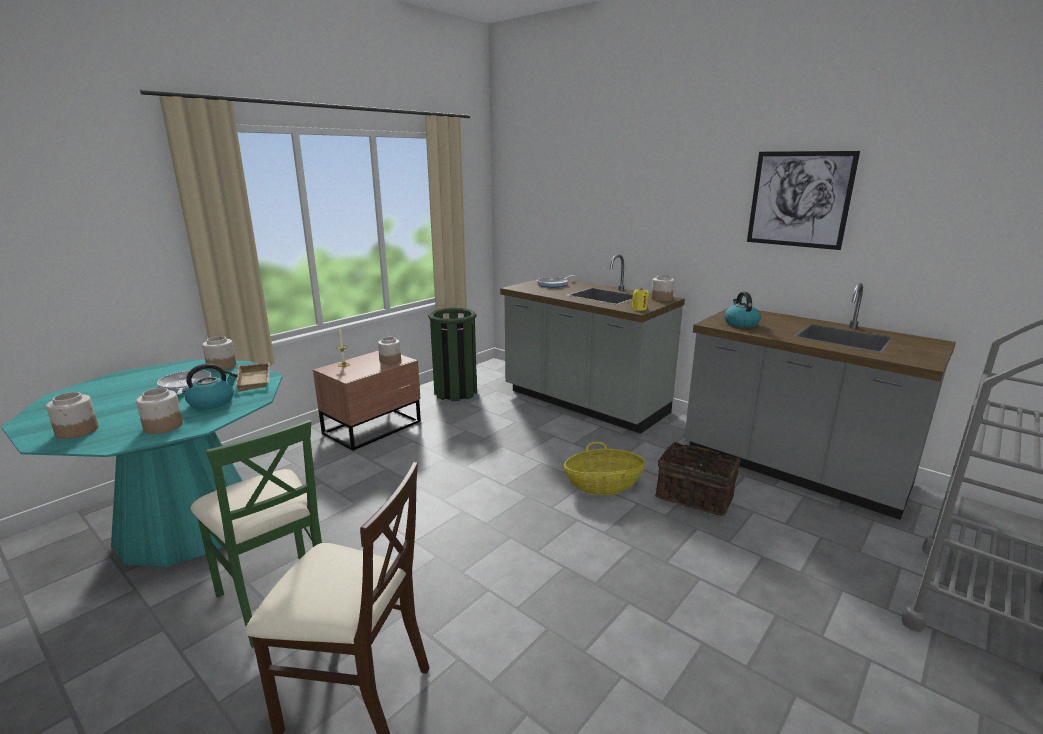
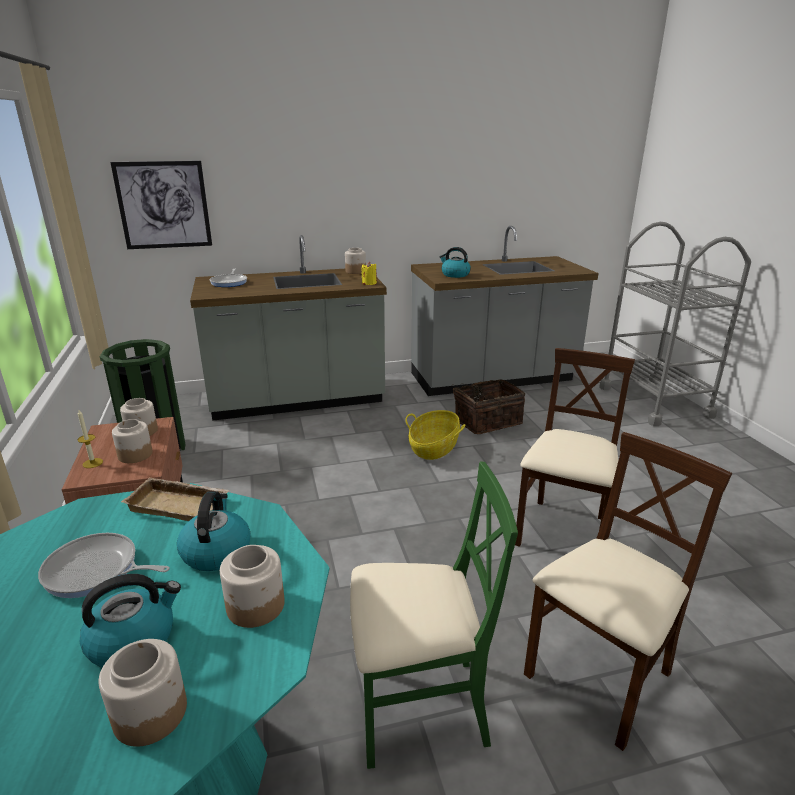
camera: 55 degrees left, 5 degrees up
jar [202,336,236,371] -> jar moved to [112,419,153,463]
picture [747,151,860,250] -> picture moved to [110,161,212,249]
none -> kettle [80,574,181,667]
none -> beige chair [515,348,635,547]

